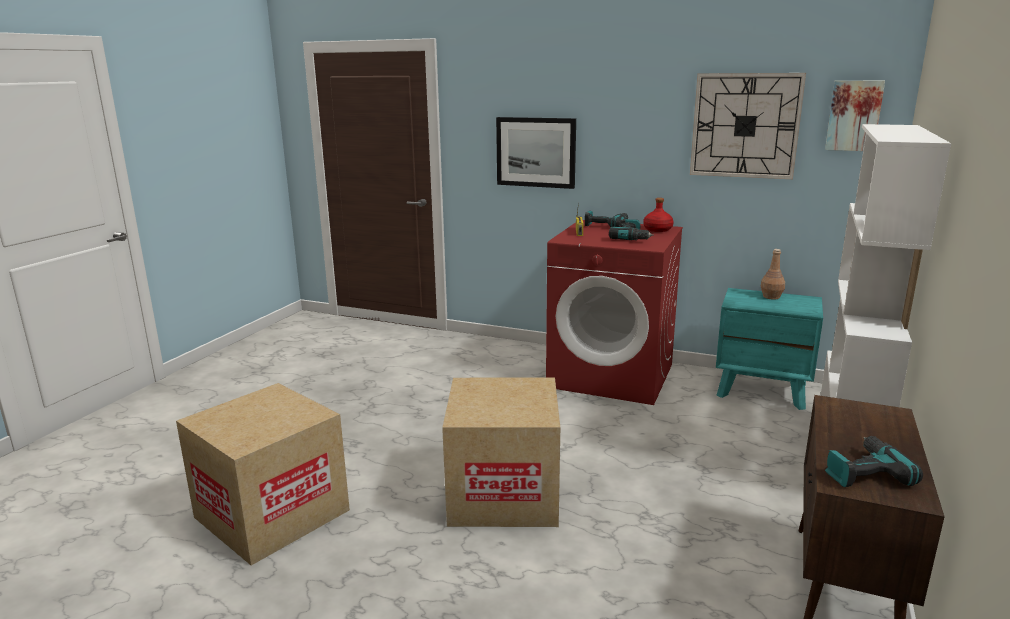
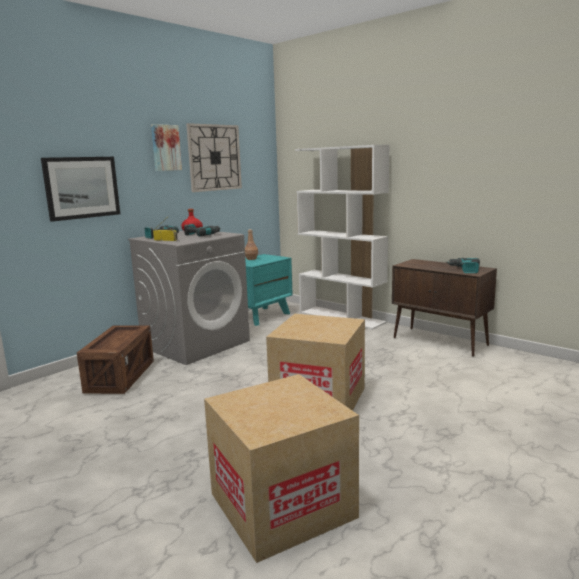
camera: 70 degrees left, 5 degrees down
red washing machine [546,220,683,405] -> grey washing machine [128,231,250,365]
picture [825,81,885,151] -> picture moved to [151,124,182,171]
none -> crate [77,325,154,394]

